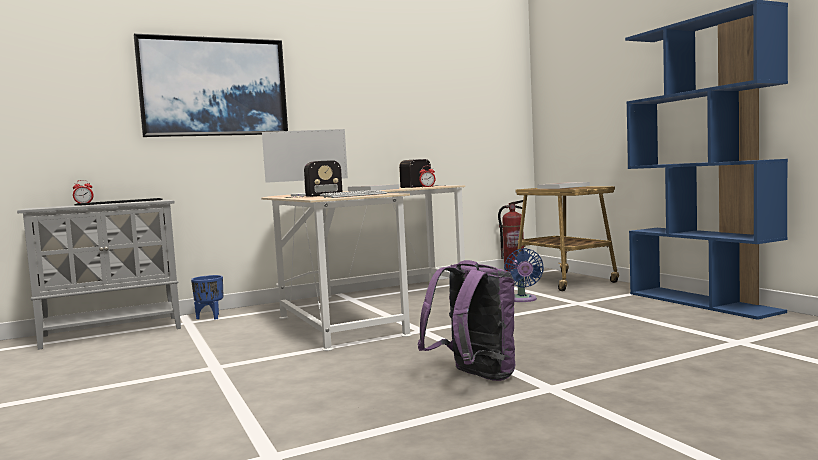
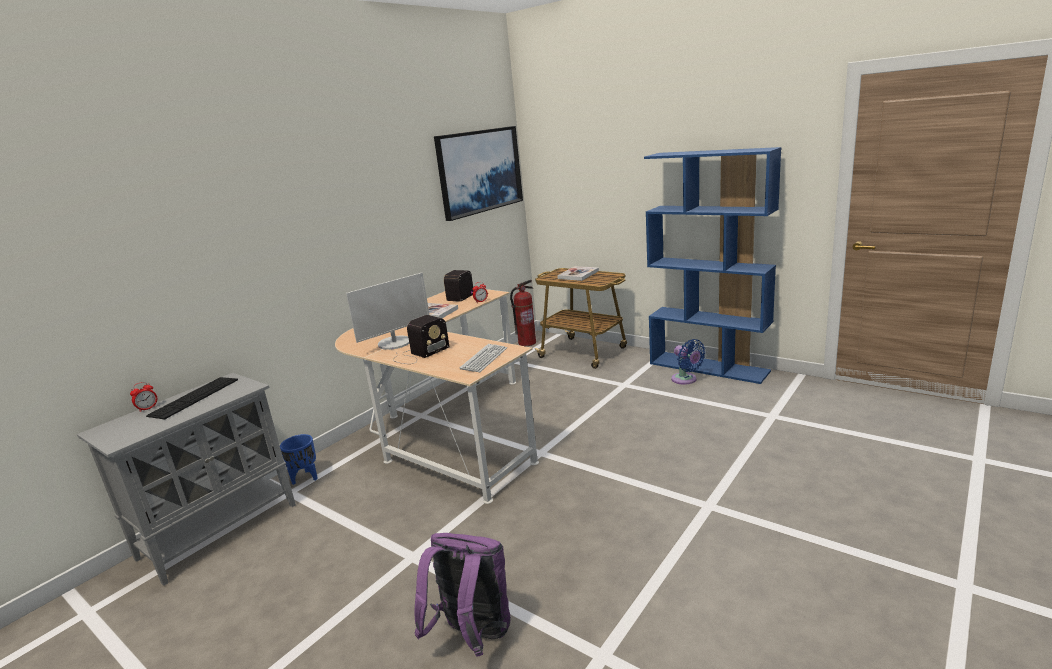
camera: 25 degrees left, 15 degrees up
picture [134,33,288,137] -> picture moved to [434,126,523,221]
purple backpack [417,260,515,381] -> purple backpack moved to [415,533,511,657]
blue fan [504,248,544,302] -> blue fan moved to [671,339,706,385]

